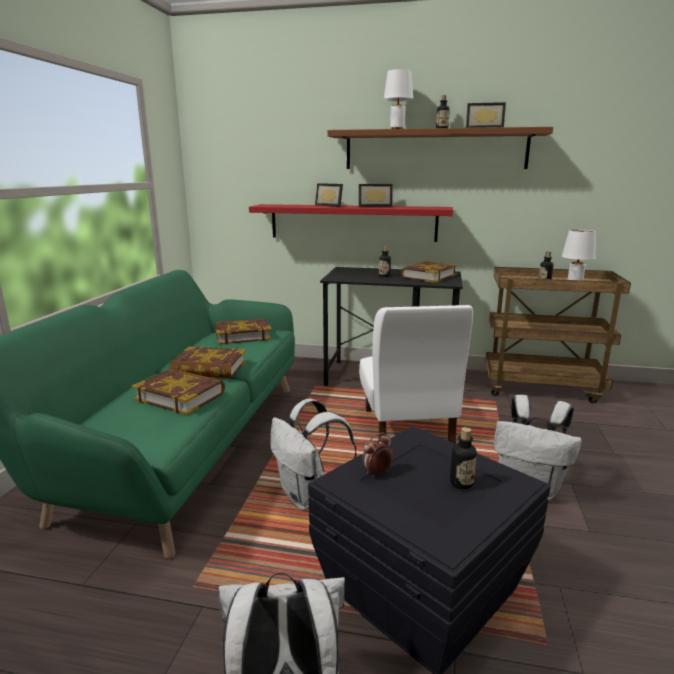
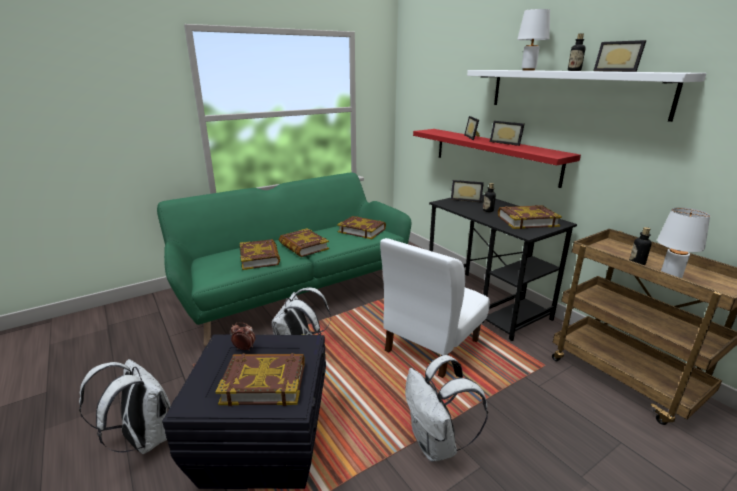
camera: 45 degrees right, 5 degrees up
brown shelf [327,127,553,169] -> white shelf [467,70,707,122]
bottle [450,427,477,489] -> book [216,353,305,406]
none -> picture frame [451,180,484,202]

